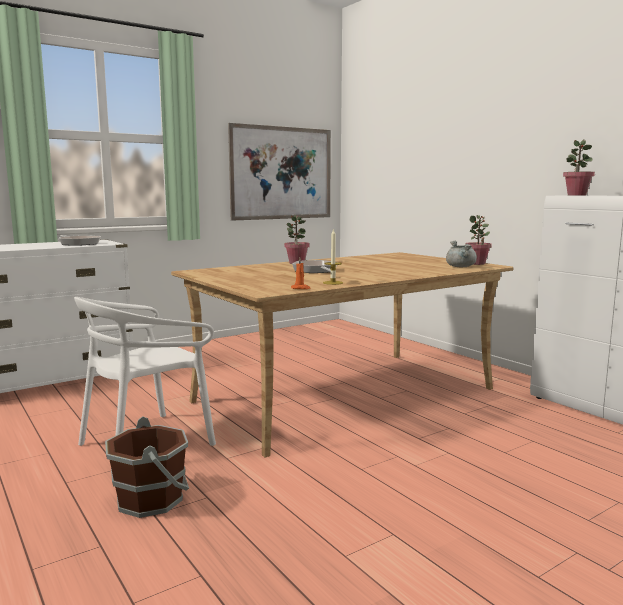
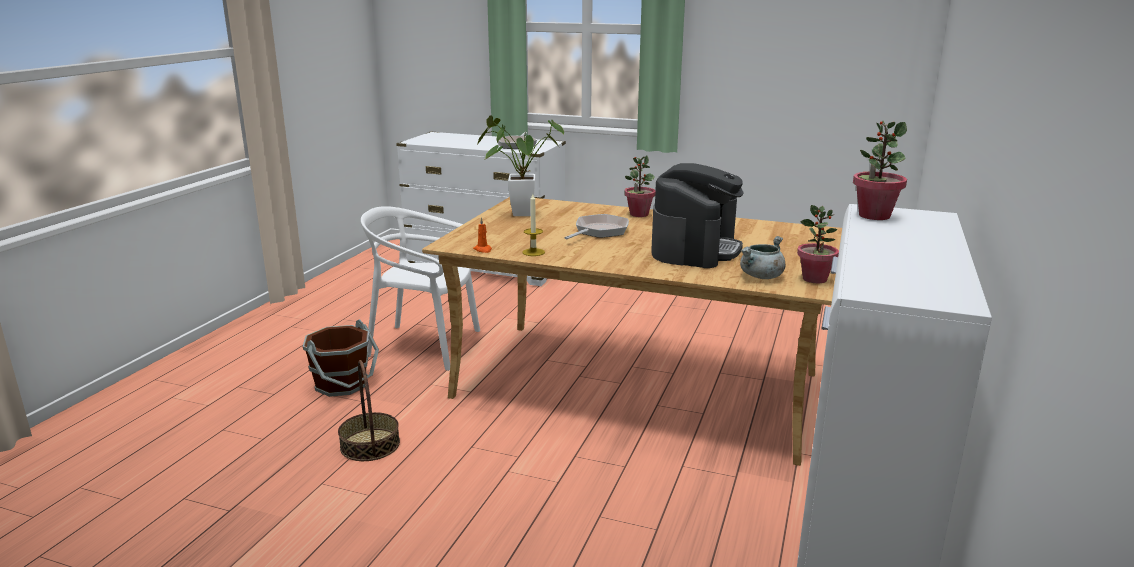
camera: 55 degrees right, 10 degrees up
picture [228,123,331,220] -> none
none -> basket [338,360,400,461]
none -> potted plant [477,115,564,216]
none -> coffee machine [651,163,744,268]

